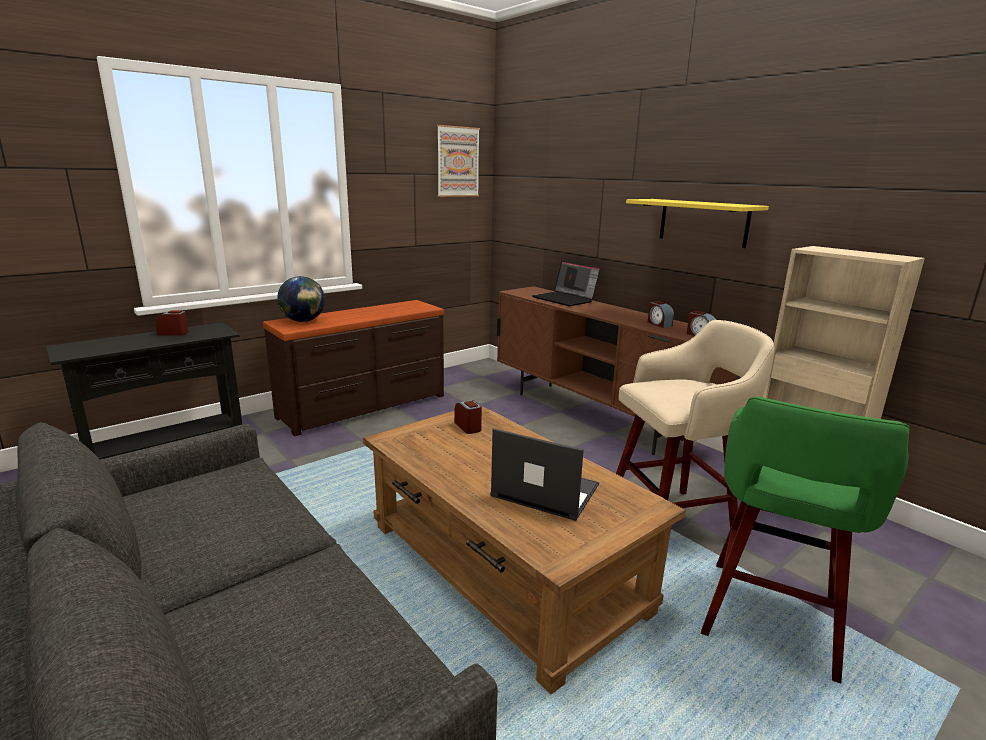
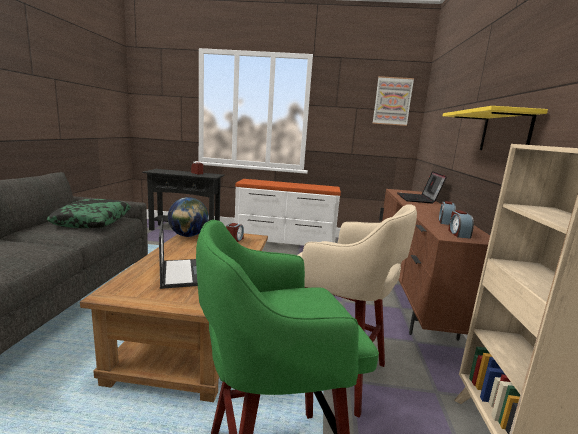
camera: 45 degrees right, 5 degrees down
brown dresser [263,300,444,436] -> white dresser [235,179,341,245]
globe [277,276,325,322] -> globe moved to [168,197,209,237]
none -> pillow [47,199,130,228]

